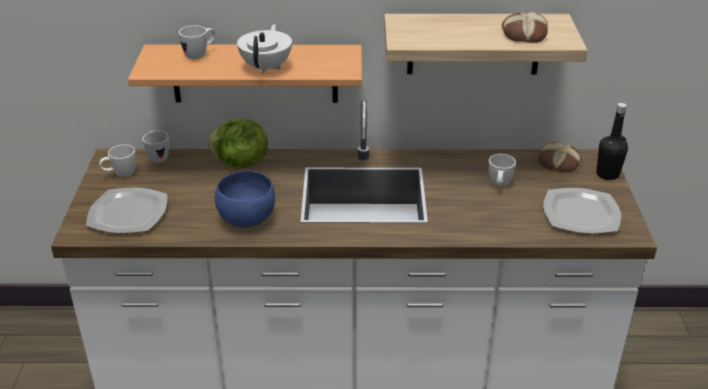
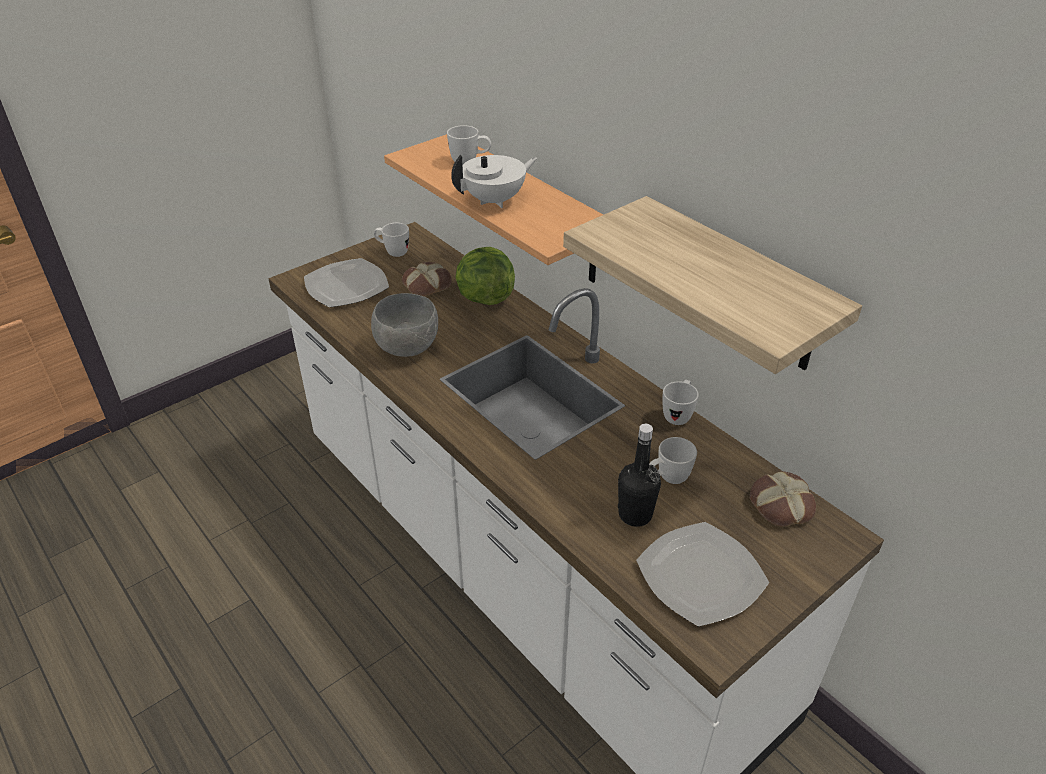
camera: 50 degrees right, 5 degrees up
white mug [142,131,169,163] -> white mug moved to [662,380,699,425]
blue bowl [215,171,275,227] -> grey bowl [371,293,438,357]
bread [502,12,548,43] -> bread moved to [402,262,452,296]
black bottle [596,103,628,180] -> black bottle moved to [618,424,661,527]

